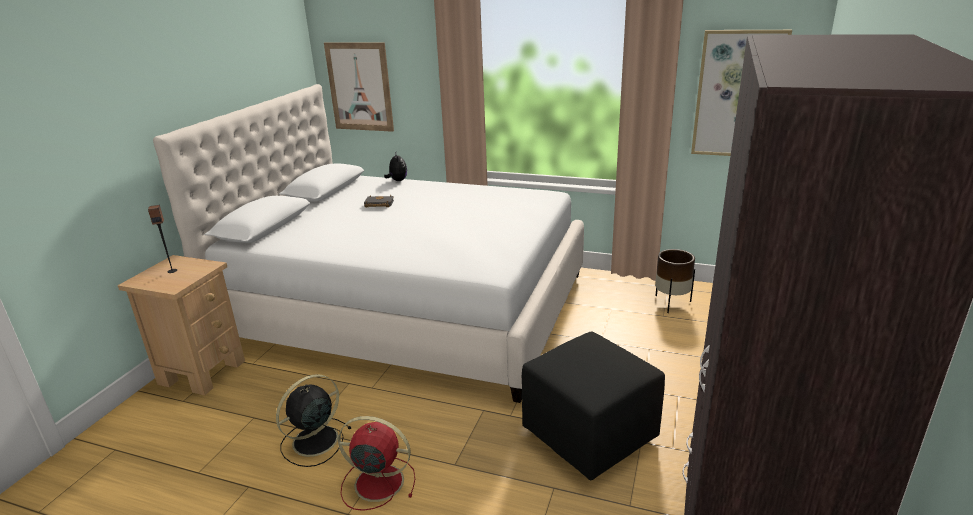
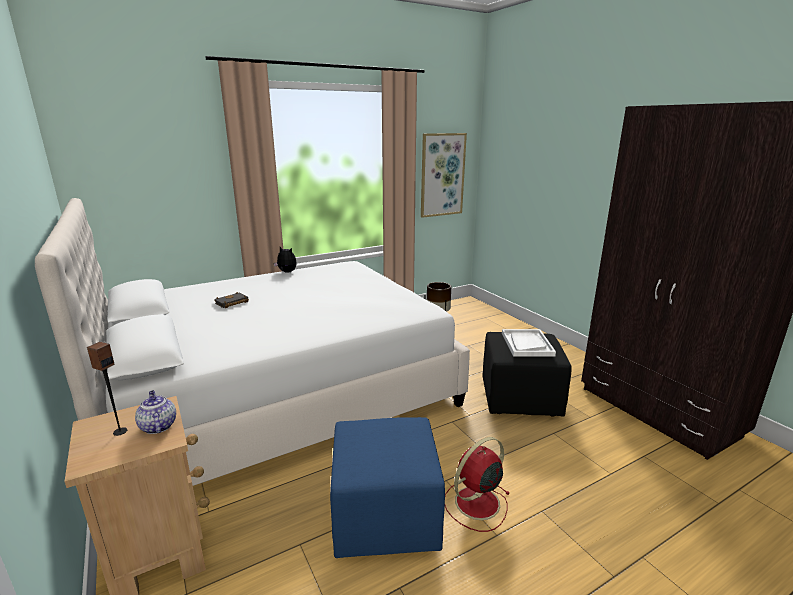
camera: 50 degrees left, 5 degrees down
black fan [276,374,351,467] -> blue ottoman [330,417,445,558]
picture [324,42,394,132] -> none
plush toy [384,154,407,181] -> plush toy moved to [274,247,297,273]
none -> teapot [135,390,176,434]
none -> white tray [502,329,556,357]

